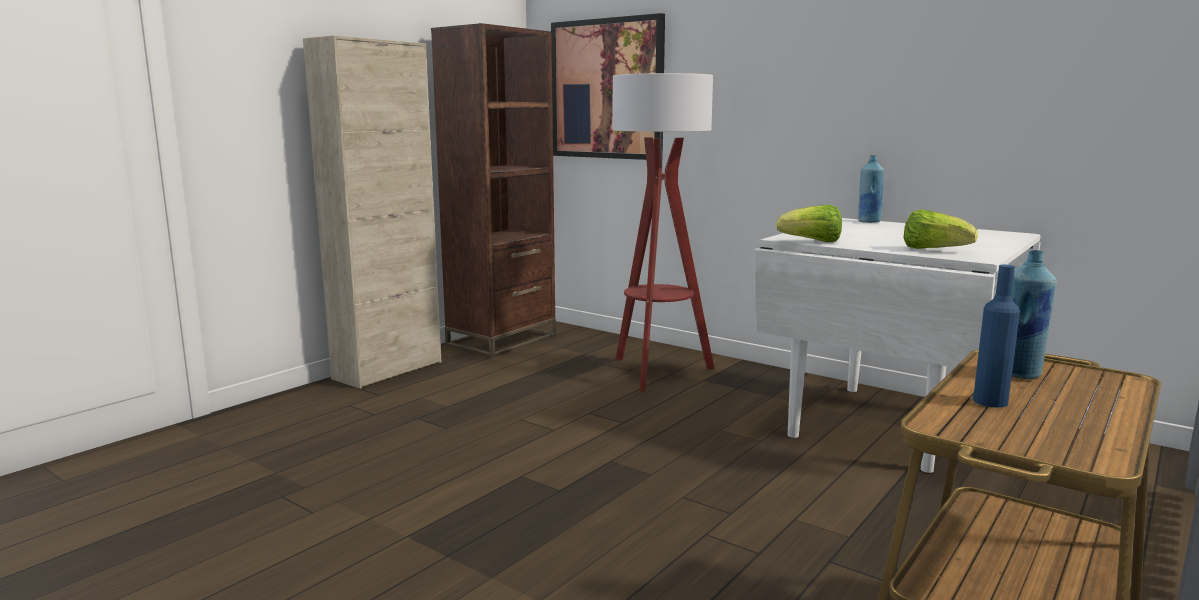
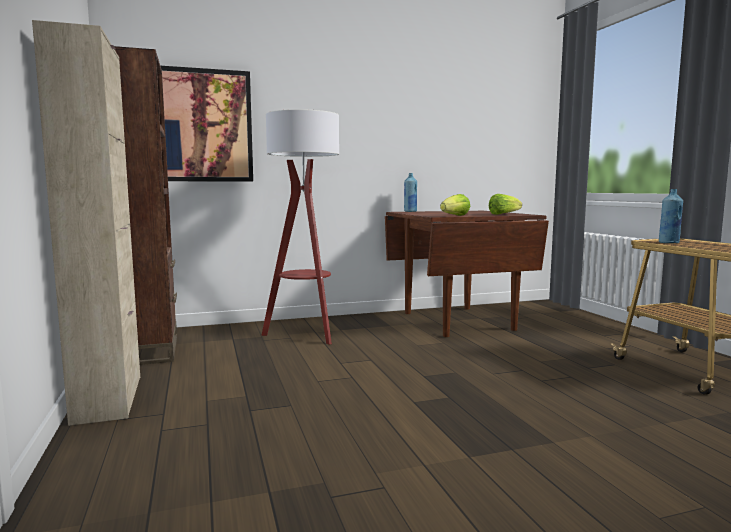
camera: 55 degrees left, 5 degrees down
white dining table [754,218,1041,473] -> brown dining table [385,211,549,337]
blue bottle [973,265,1020,408] -> none

